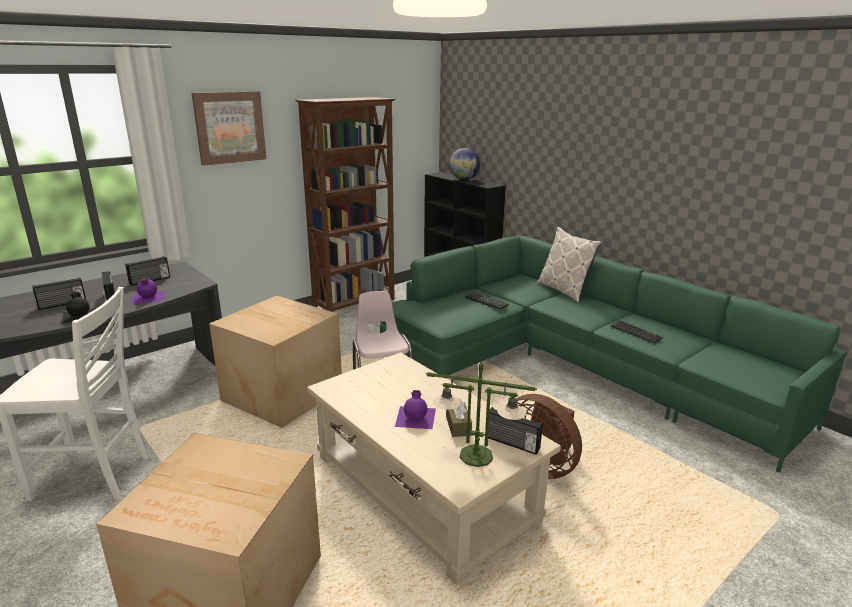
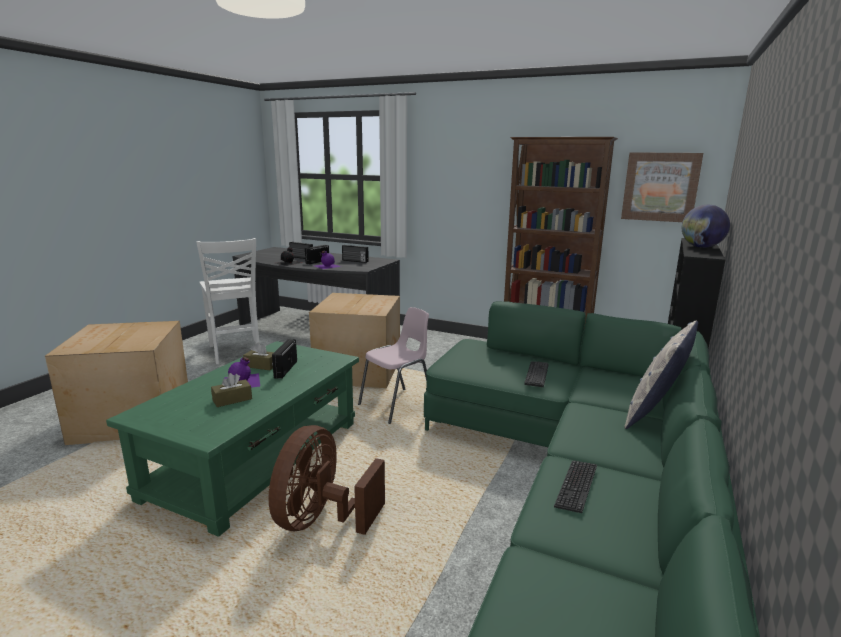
camera: 65 degrees right, 5 degrees down
picture [192,91,266,166] -> picture moved to [621,152,703,222]
beige coffee table [307,352,561,585] -> green coffee table [106,341,359,537]
table lamp [426,362,537,467] -> none
radio [488,407,543,455] -> radio moved to [272,339,297,379]
none -> brown tissue box [243,342,274,370]

